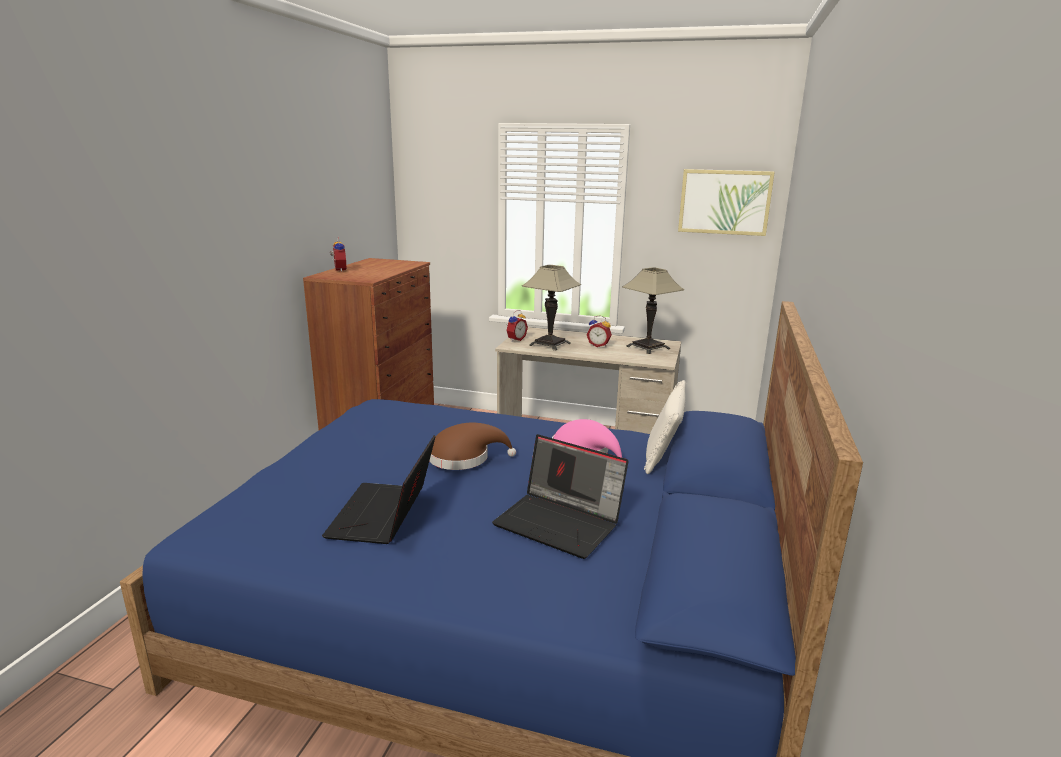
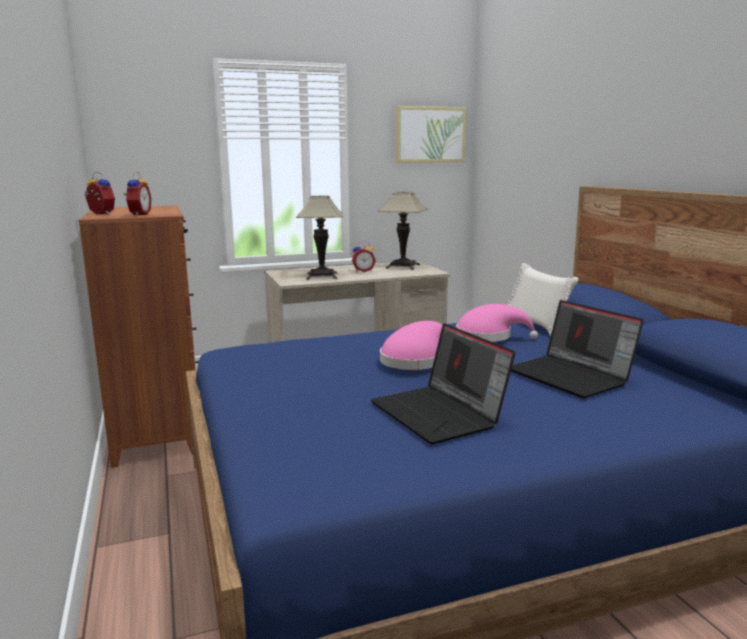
camera: 35 degrees left, 5 degrees down
brown hat [429,423,516,470] -> pink hat [380,321,442,370]
laptop [492,434,629,559] -> laptop turned 60 degrees clockwise [511,300,644,398]
alarm clock [506,310,528,342] -> alarm clock moved to [123,171,151,216]

